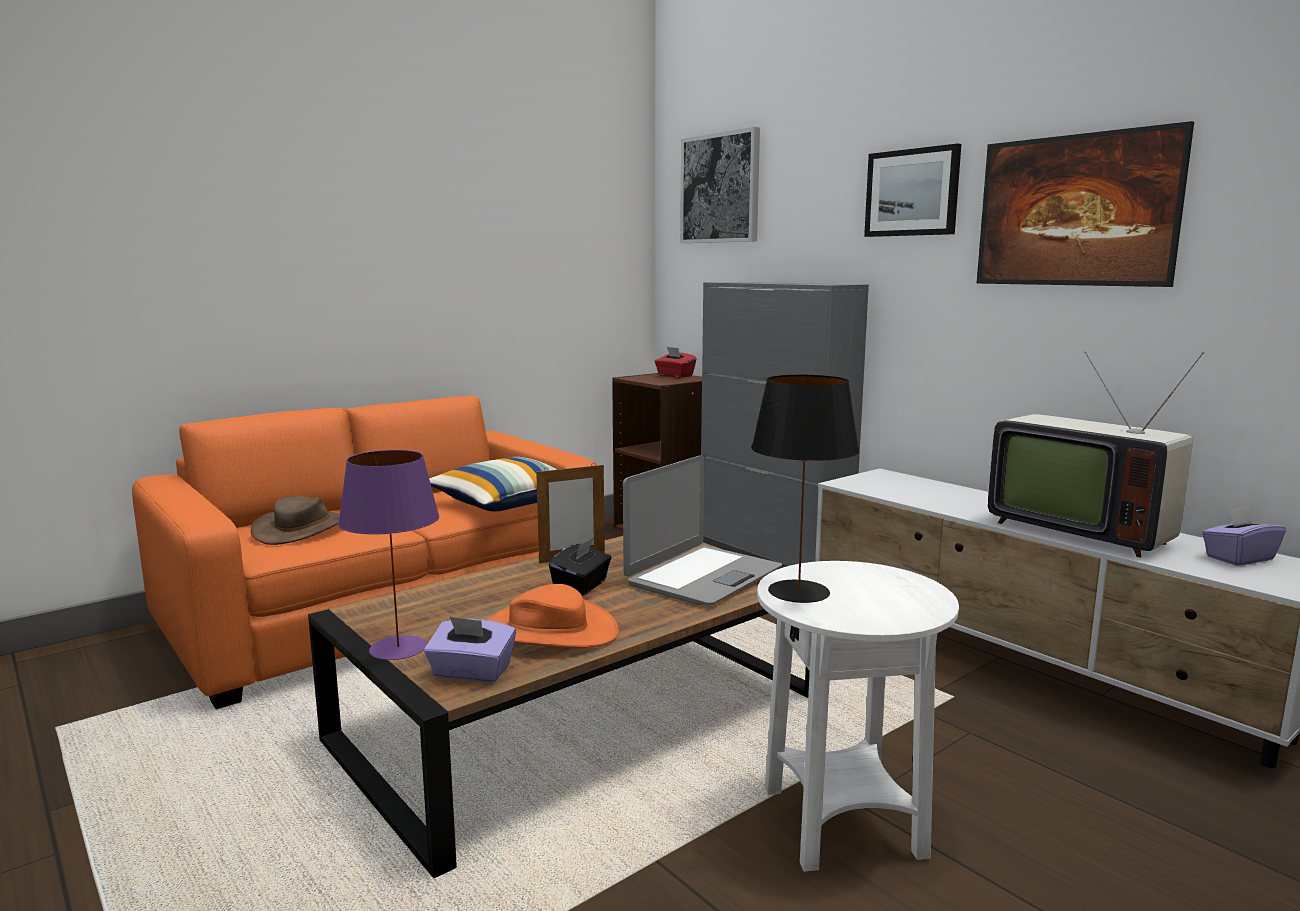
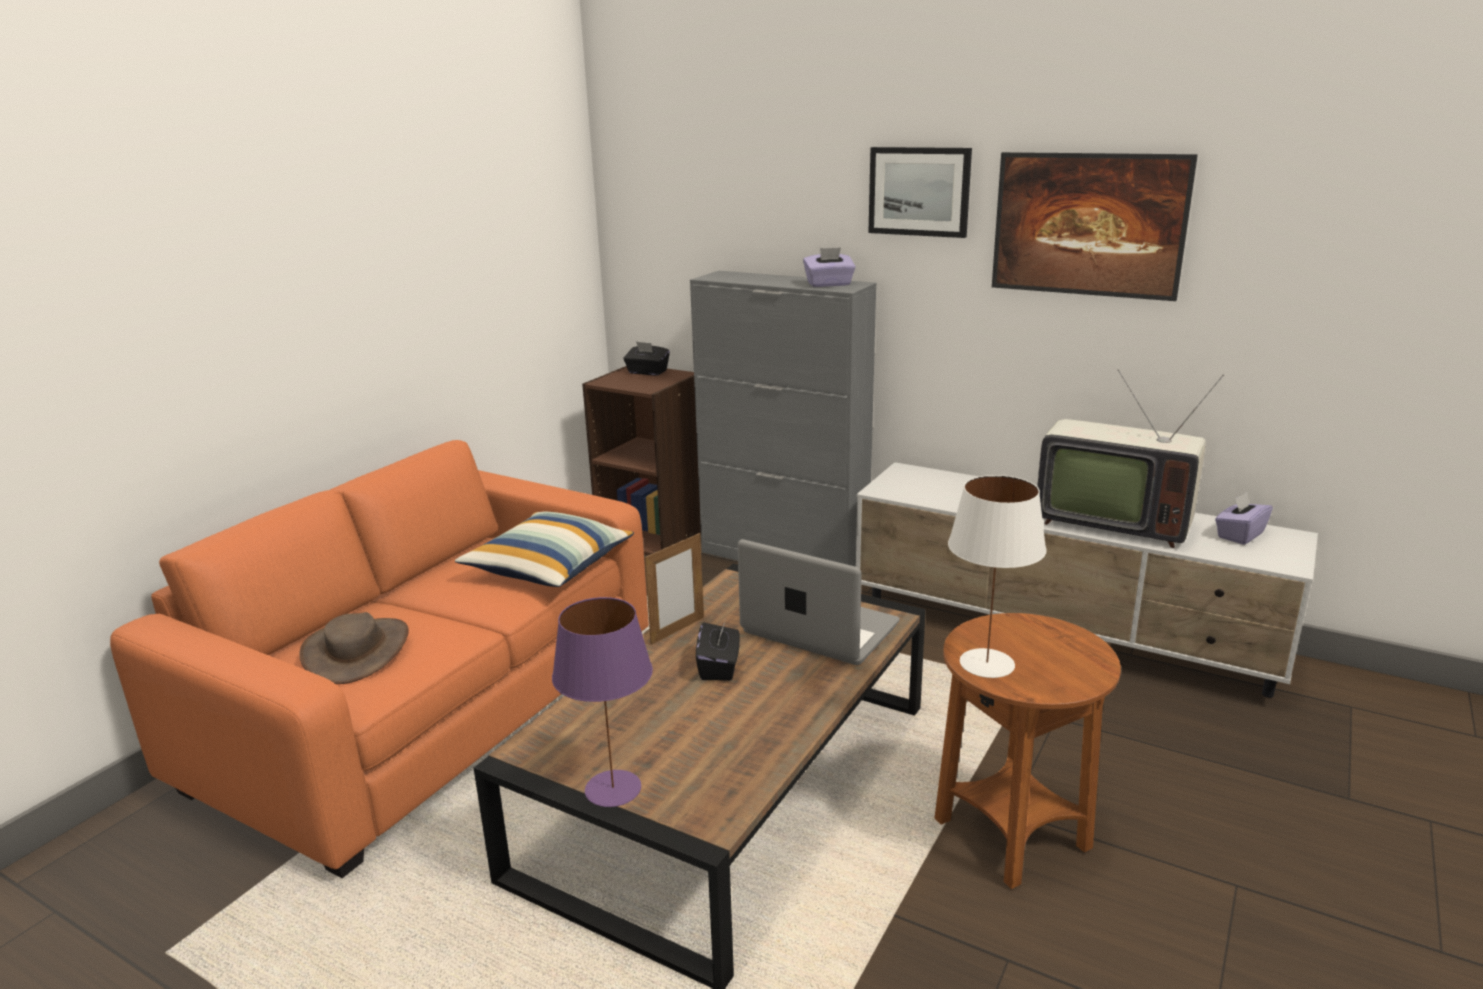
camera: 20 degrees left, 10 degrees up
purple tissue box [424,616,516,683] -> purple tissue box moved to [803,248,856,287]
orange hat [486,584,619,648] -> none
laptop [623,455,782,606] -> laptop turned 75 degrees counterclockwise [738,539,900,665]
red tissue box [655,347,697,378] -> black tissue box [623,342,670,375]
picture [680,127,760,243] -> none
black table lamp [751,375,859,603] -> white table lamp [948,475,1047,678]
white side table [757,561,959,872] -> brown side table [935,613,1121,889]

